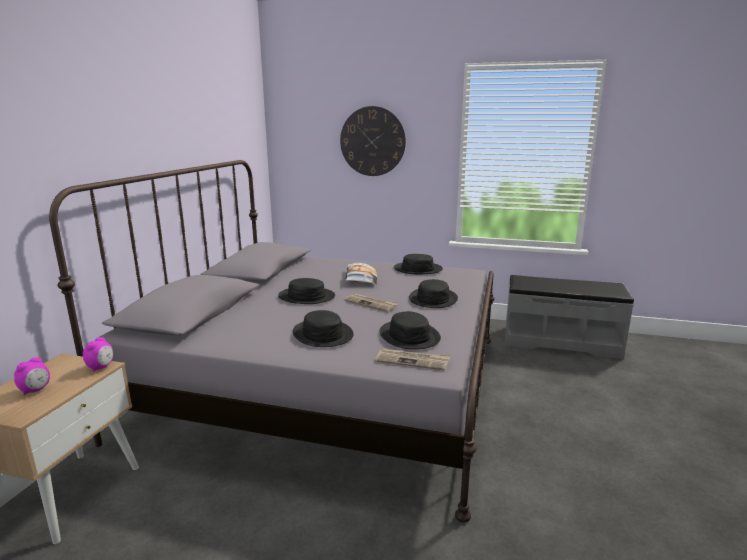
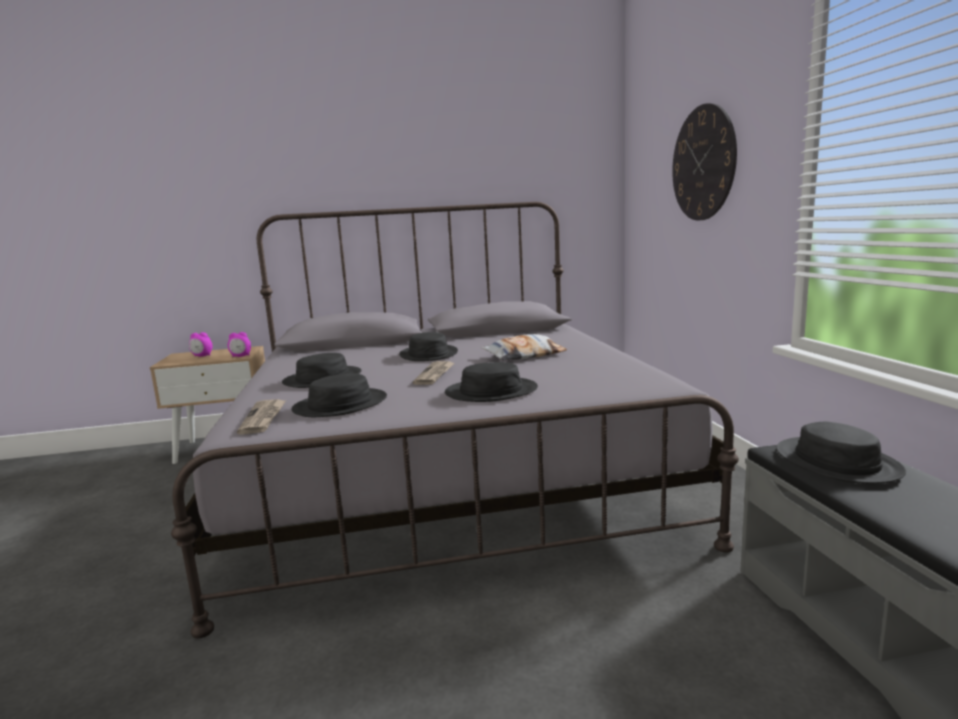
camera: 65 degrees right, 5 degrees down
black hat [394,254,443,274] -> black hat moved to [776,422,906,484]

